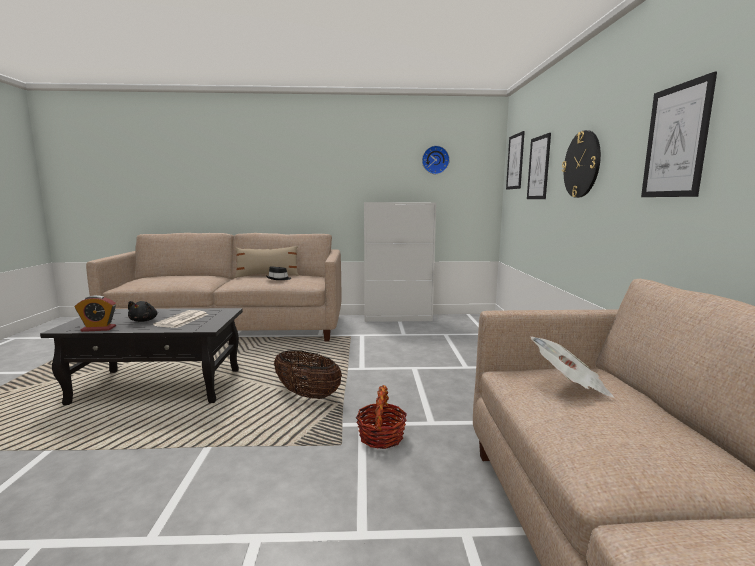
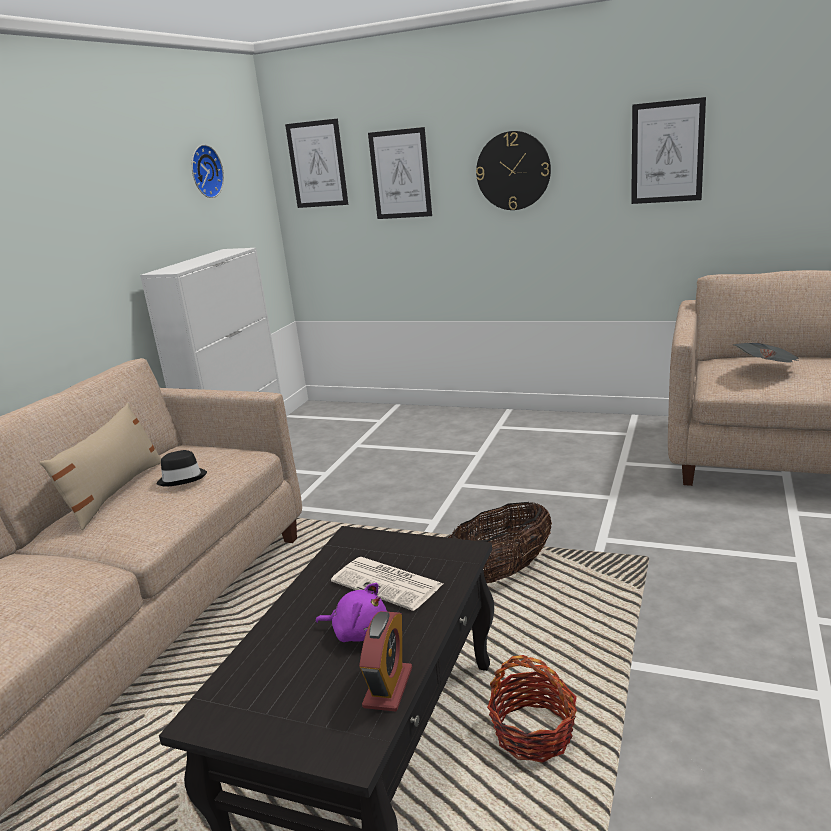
camera: 65 degrees left, 10 degrees up
black plush toy [128,301,157,322] -> purple plush toy [316,583,387,642]
basket [356,385,407,449] -> basket moved to [487,655,577,763]

